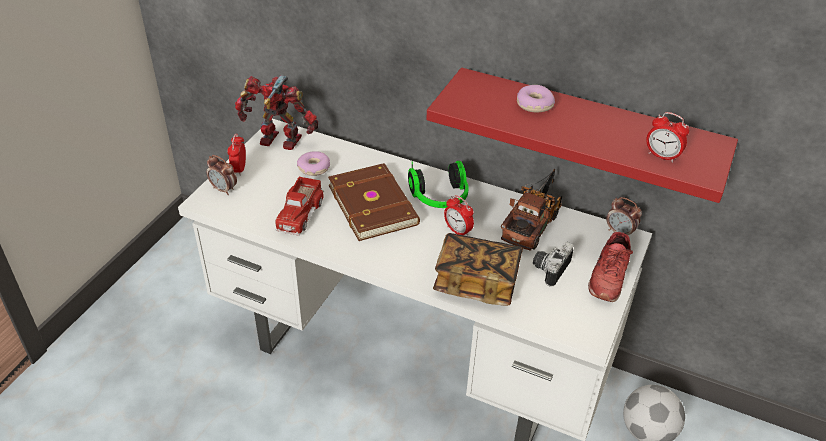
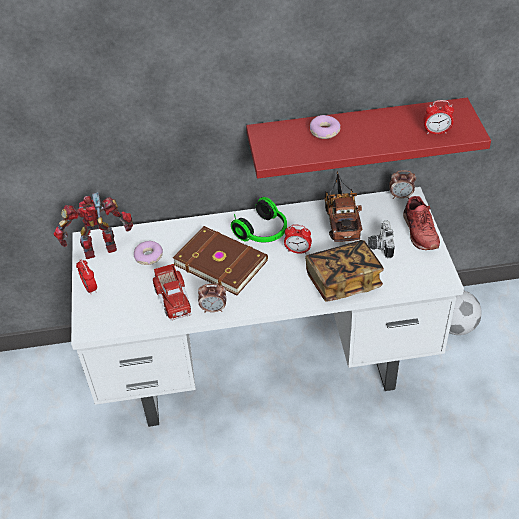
camera: 30 degrees left, 5 degrees up
alarm clock [207,155,237,195] -> alarm clock moved to [198,284,226,313]

